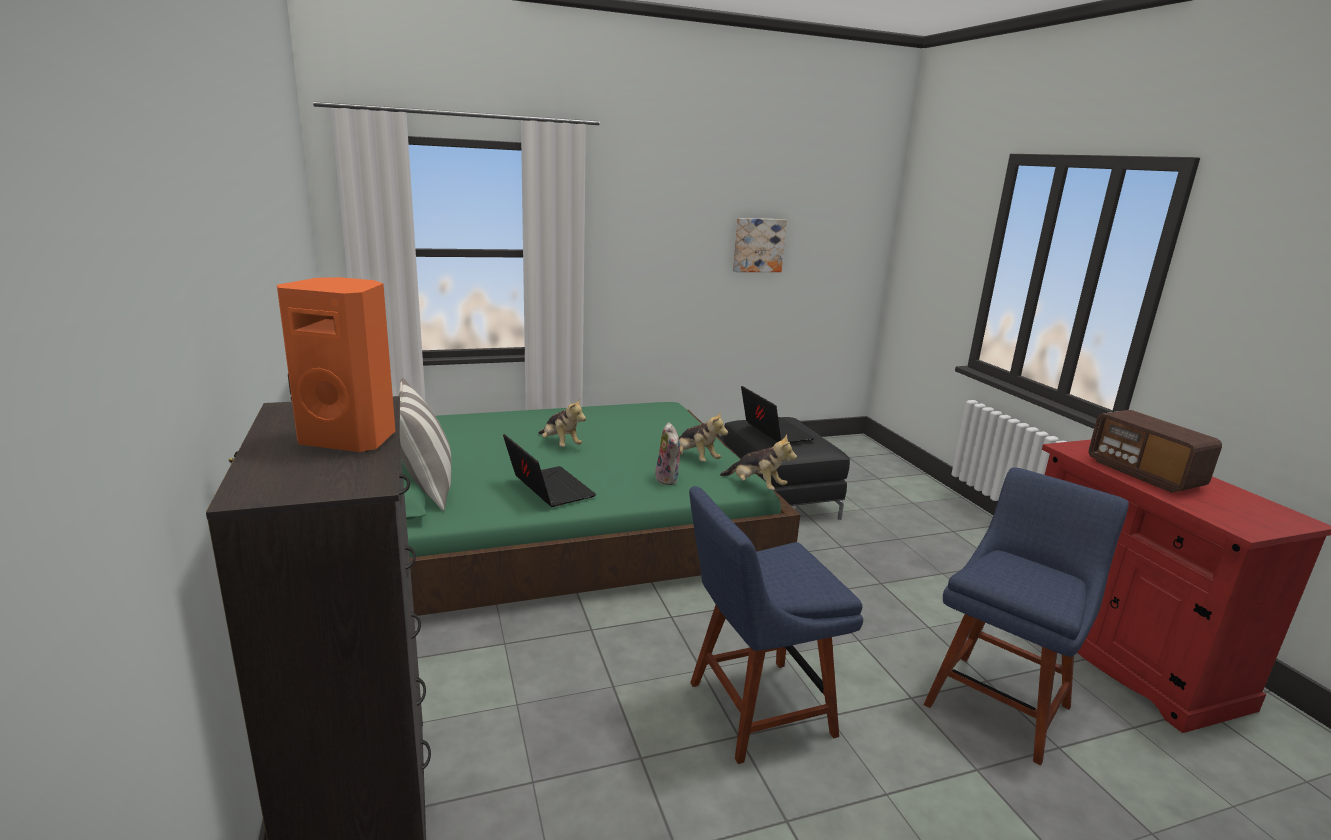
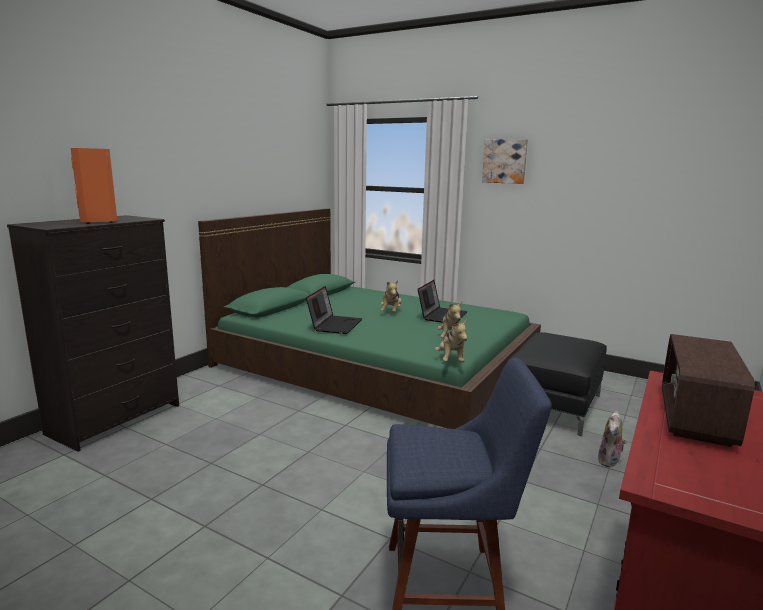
camera: 50 degrees right, 5 degrees down
pillow [398,378,451,511] -> none
plush toy [655,422,683,485] -> plush toy moved to [598,411,627,467]
blue chair [689,486,863,764] -> none
picture [733,218,787,272] -> picture moved to [482,139,528,184]
laptop [741,386,815,443] -> laptop moved to [417,280,468,323]

